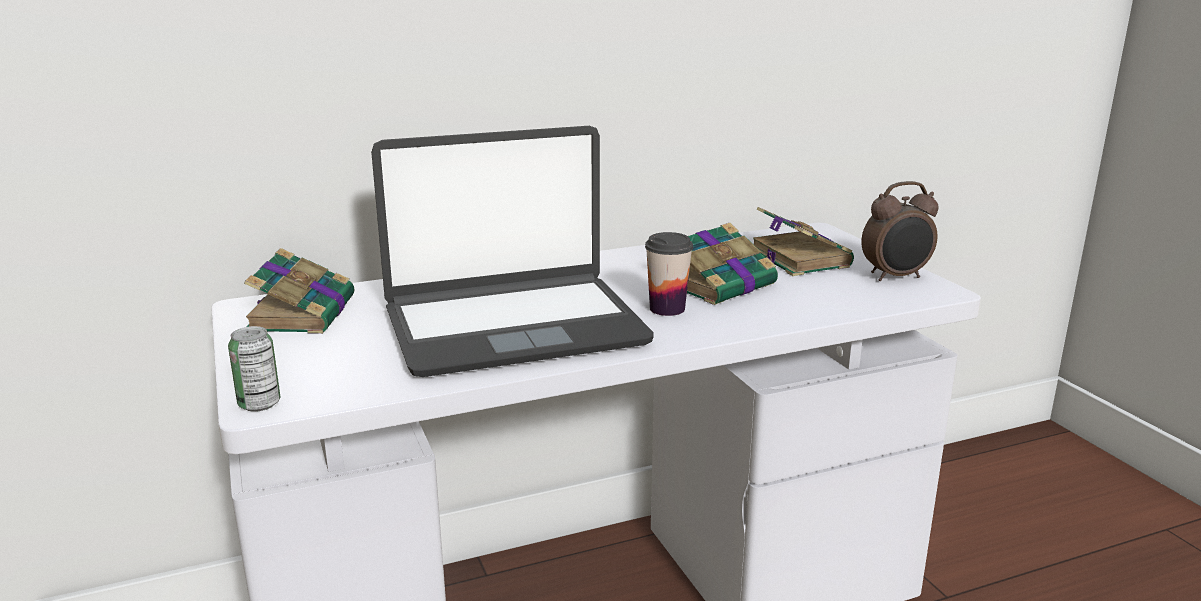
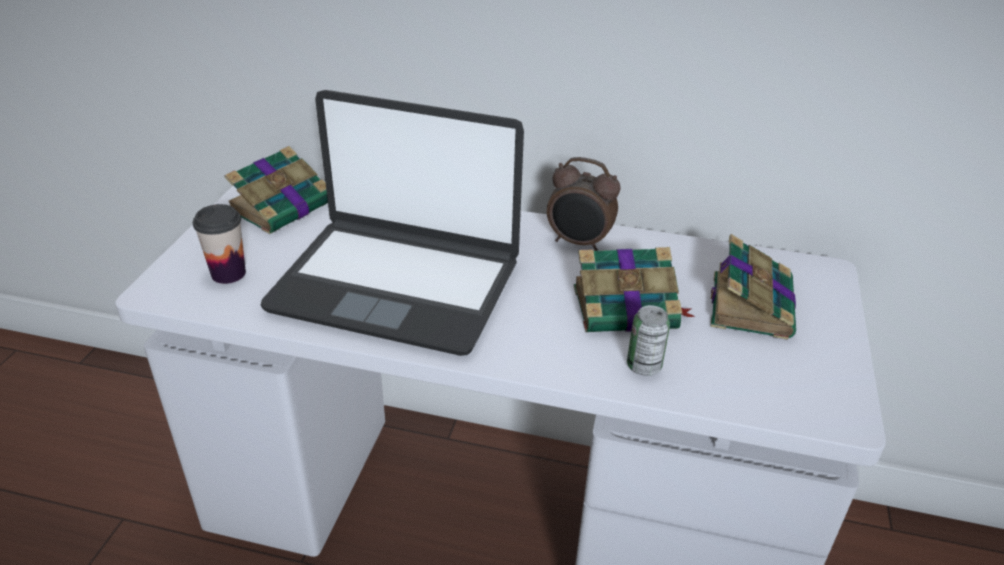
camera: 35 degrees right, 15 degrees up
can [228,326,280,412] -> can moved to [627,305,670,376]
cup [645,232,693,316] -> cup moved to [193,204,246,284]
alarm clock [861,181,939,281] -> alarm clock moved to [547,157,621,251]

